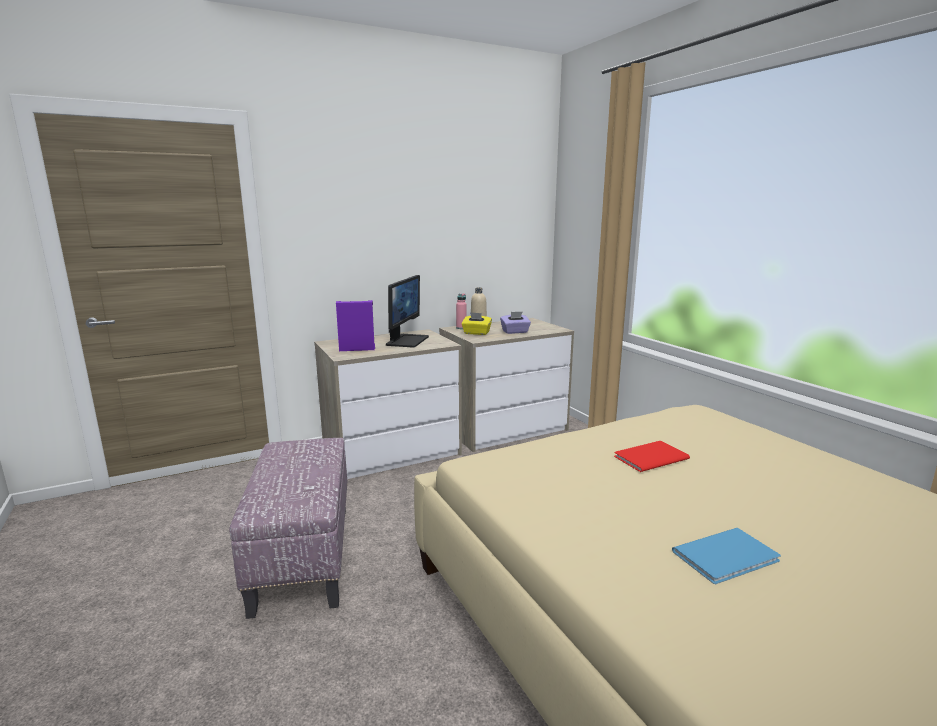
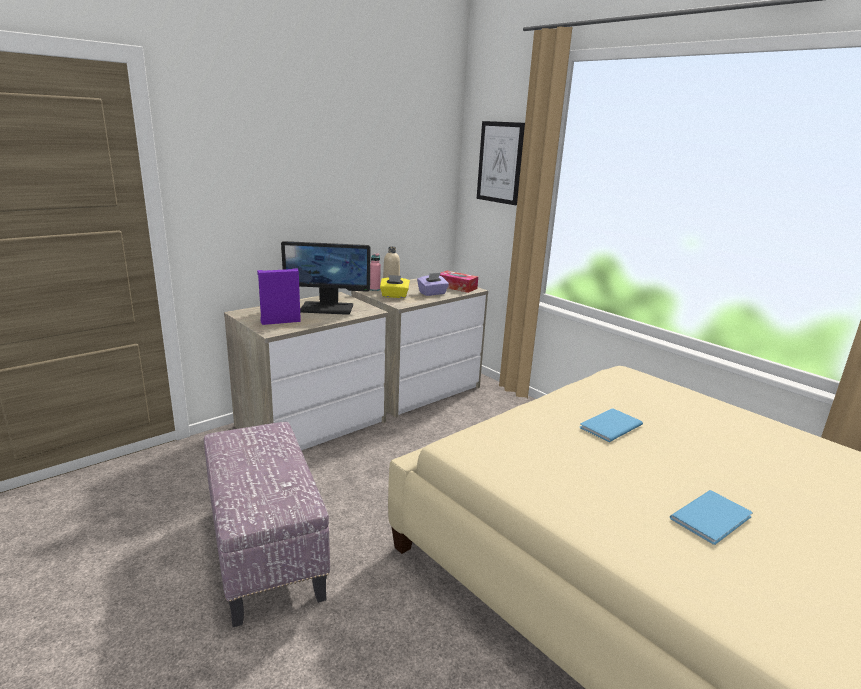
camera: 15 degrees left, 5 degrees up
monitor [386,275,429,347] -> monitor turned 90 degrees clockwise [281,241,371,315]
red book [614,441,690,472] -> blue book [580,408,643,442]
none -> tissue box [440,271,478,293]
none -> picture [477,121,525,205]

